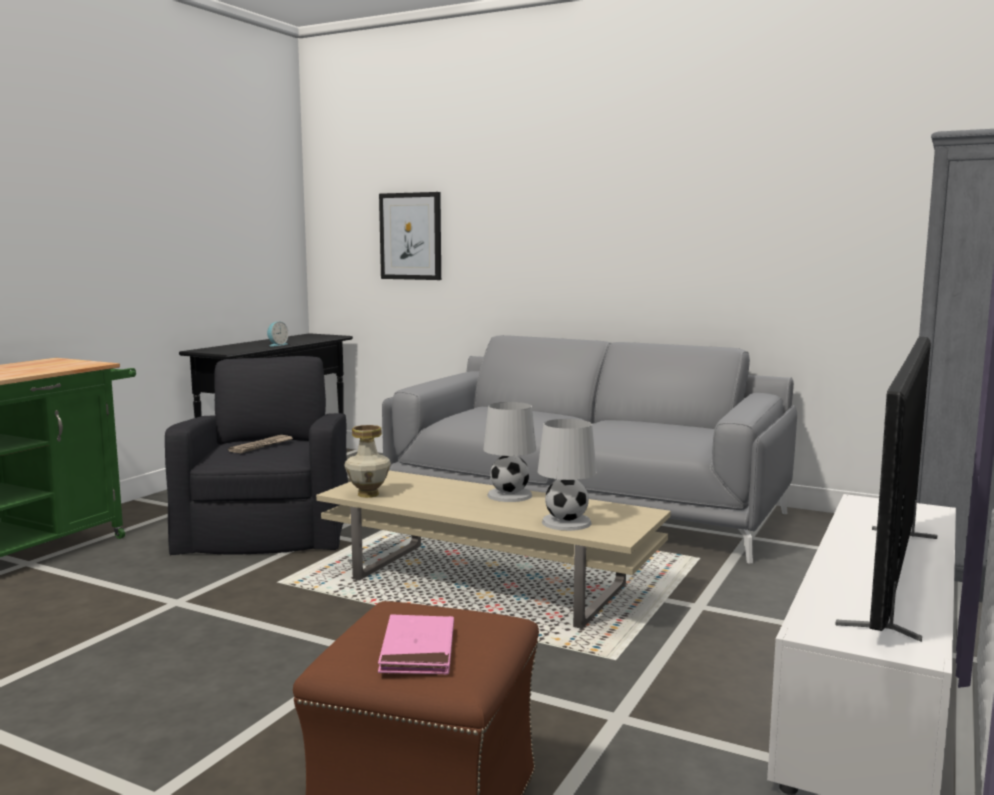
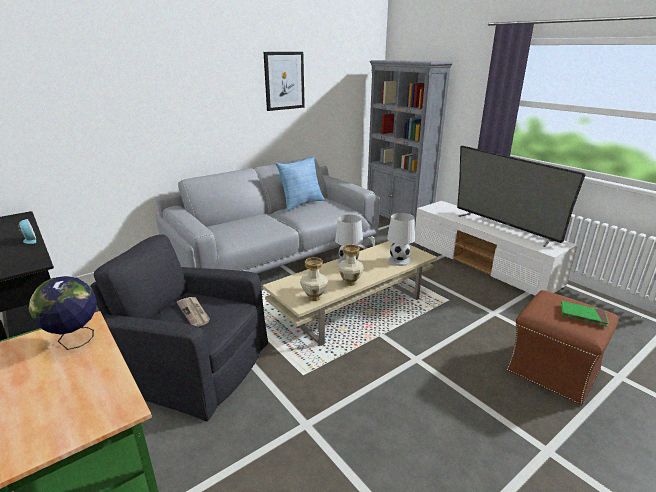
camera: 65 degrees left, 15 degrees up
pink book [378,615,454,675] -> green book [561,301,609,327]
picture [379,192,441,280] -> picture moved to [264,52,305,111]
none -> globe [28,276,96,350]
none -> pillow [275,156,325,212]
none -> vase [338,244,364,286]

